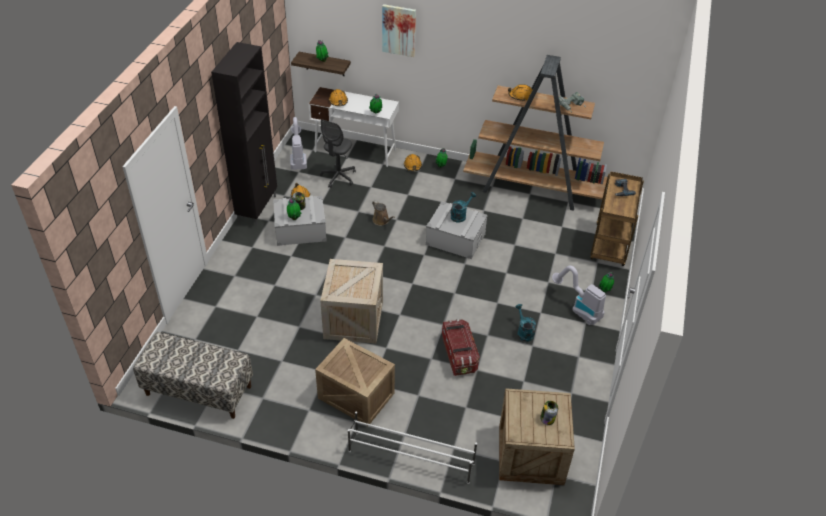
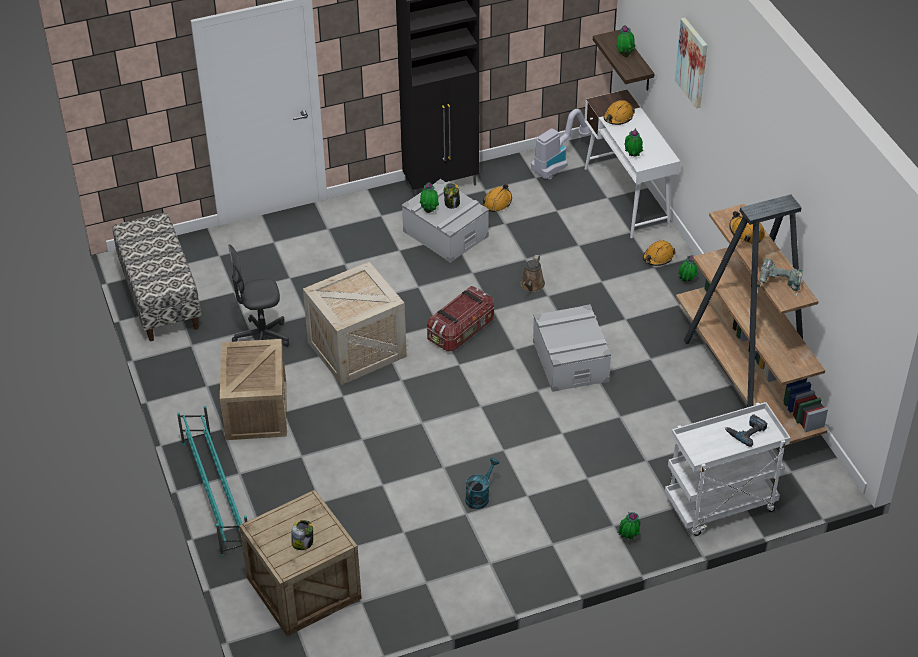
camera: 55 degrees right, 0 degrees up
grey office chair [320,120,356,188] -> grey office chair moved to [228,245,289,347]
white shoe rack [348,411,477,484] -> turquoise shoe rack [177,405,247,556]
storage box [442,319,480,376] -> storage box moved to [427,286,494,351]
turquoise watering can [451,192,476,222] -> none
vacuum cleaner [552,266,606,325] -> none
brown cart [590,171,644,266] -> white cart [665,402,791,536]

